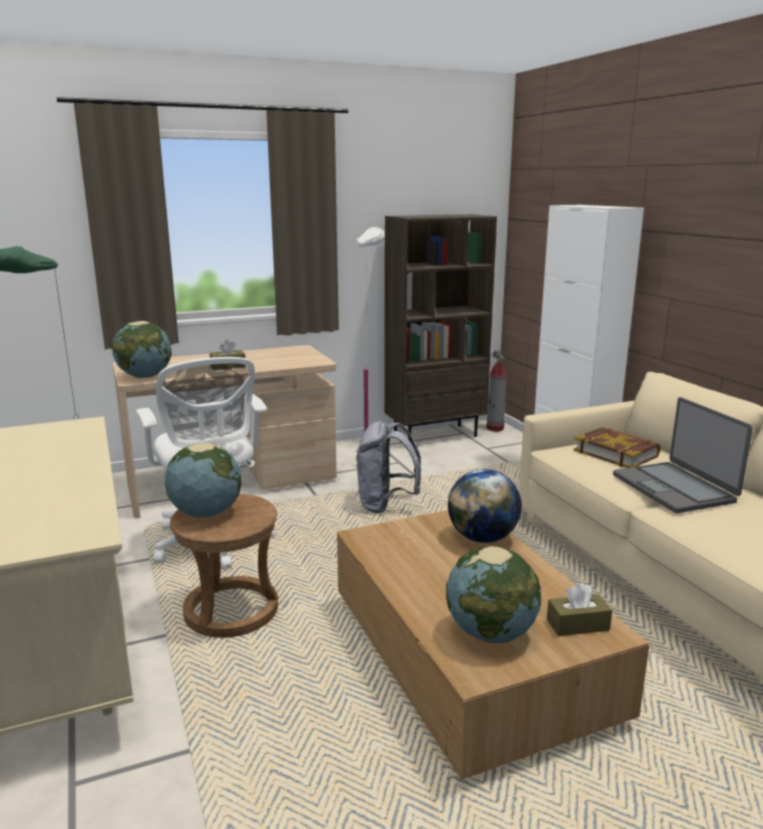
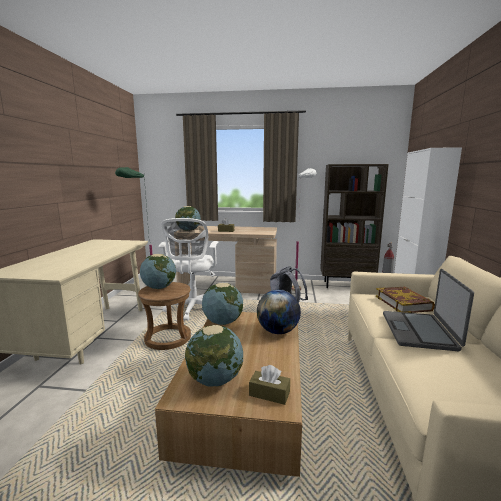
camera: 30 degrees right, 5 degrees down
none -> globe [202,283,243,325]

